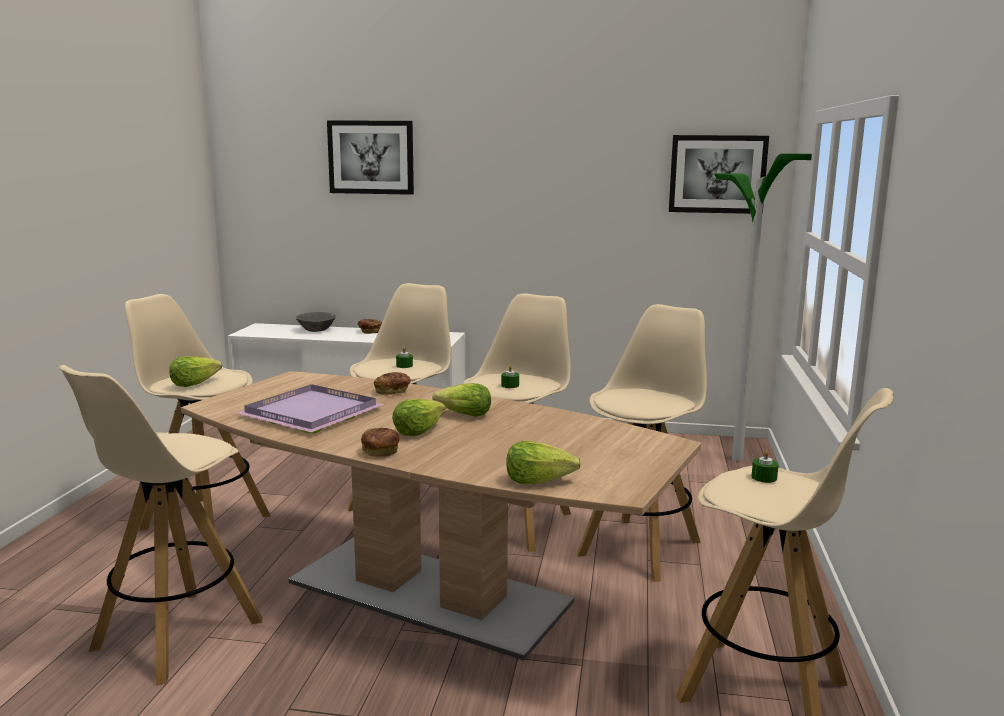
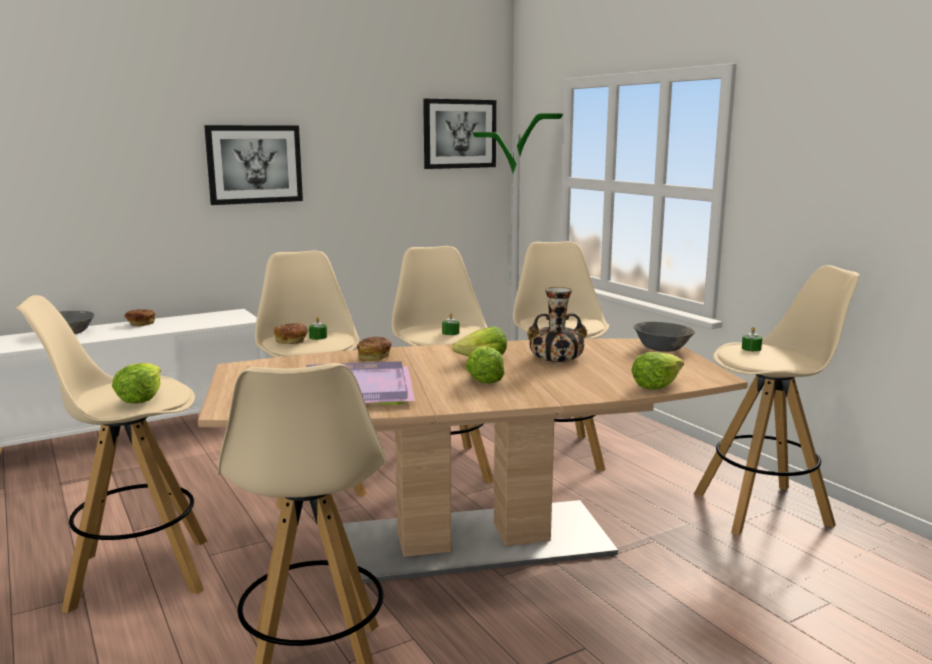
camera: 40 degrees left, 0 degrees up
picture [327,120,414,195] -> picture moved to [204,125,303,205]
bread [361,428,399,457] -> bread moved to [274,323,309,344]
none -> vase [527,287,588,362]
none -> grey bowl [634,322,695,352]

